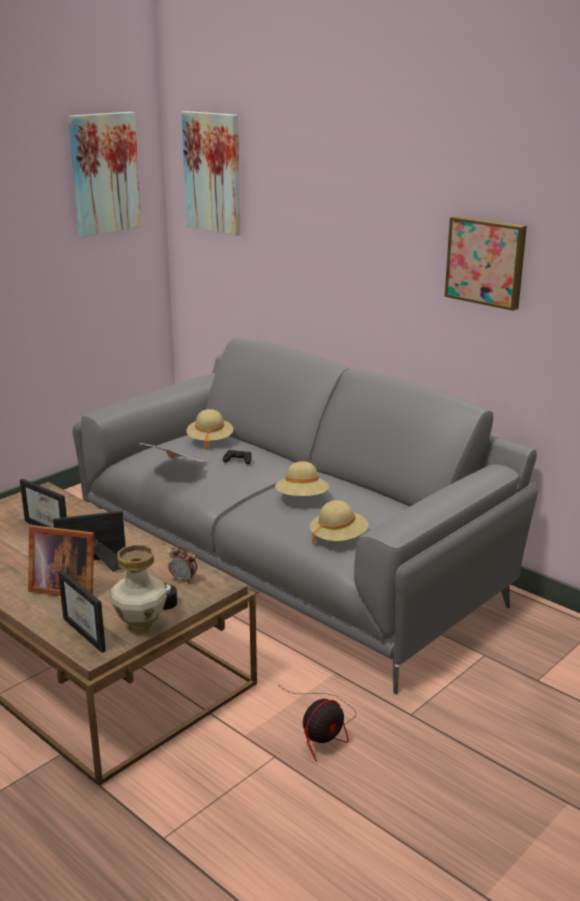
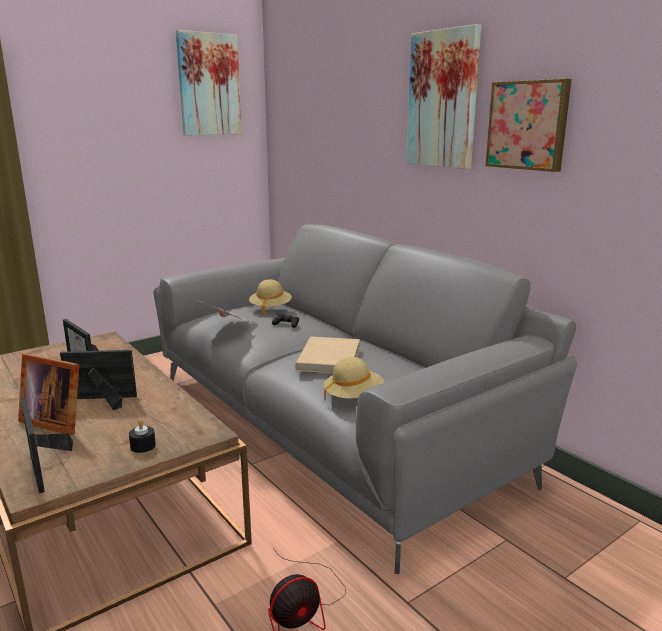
camera: 10 degrees right, 5 degrees down
vase [110,545,167,635] -> none
alarm clock [168,545,197,583] -> none
picture [181,111,241,236] -> picture moved to [406,24,482,169]
beige hat [275,461,329,496] -> beige book [295,337,360,373]

